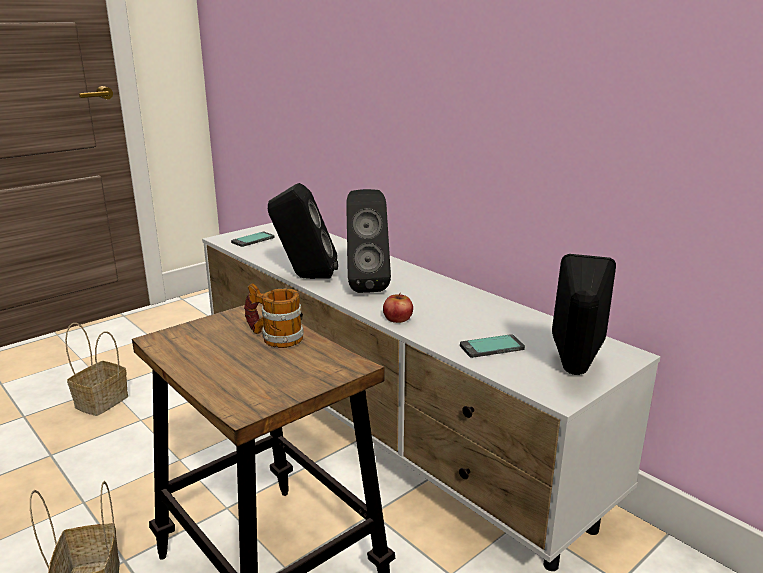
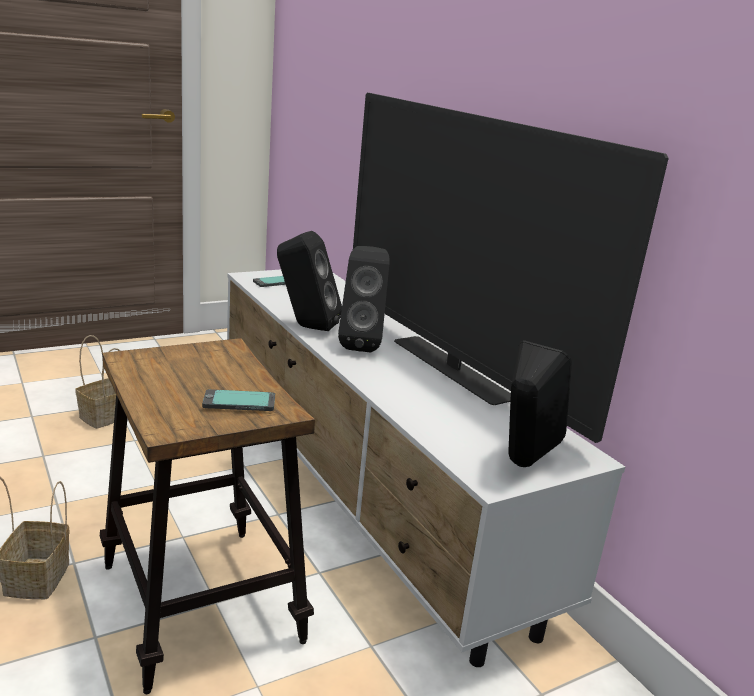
camera: 10 degrees right, 0 degrees up
mug [244,283,304,348] -> none
apple [383,293,413,323] -> none
phone [460,334,525,358] -> phone moved to [202,389,275,411]
none -> television [353,93,669,443]

